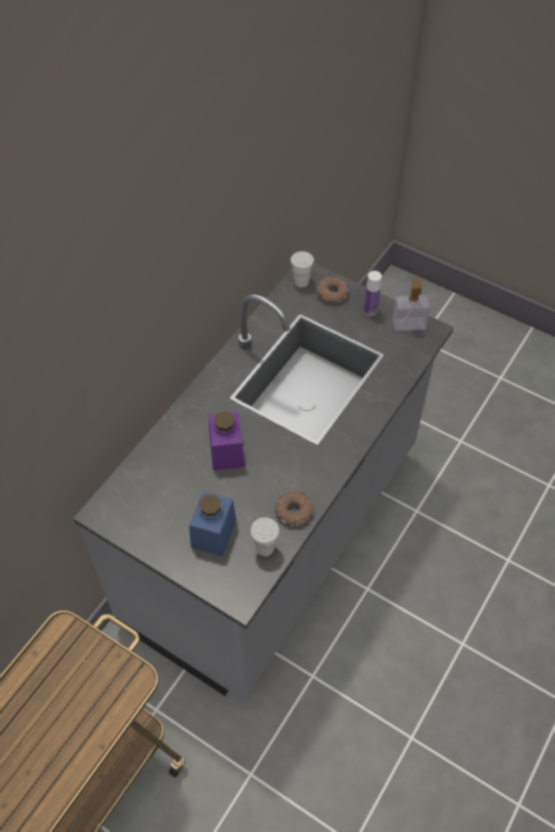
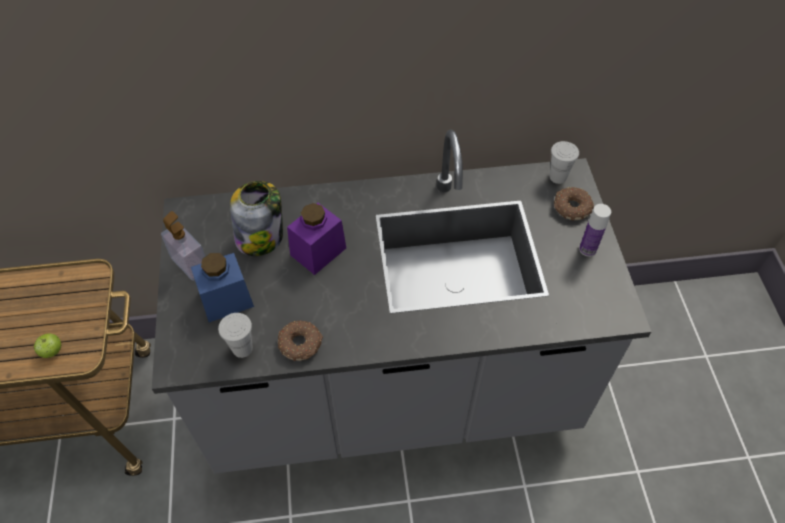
camera: 50 degrees right, 0 degrees up
soap dispenser [392,279,431,331] -> soap dispenser moved to [161,211,205,281]
none -> apple [34,333,61,358]
none -> jar [230,181,283,256]

